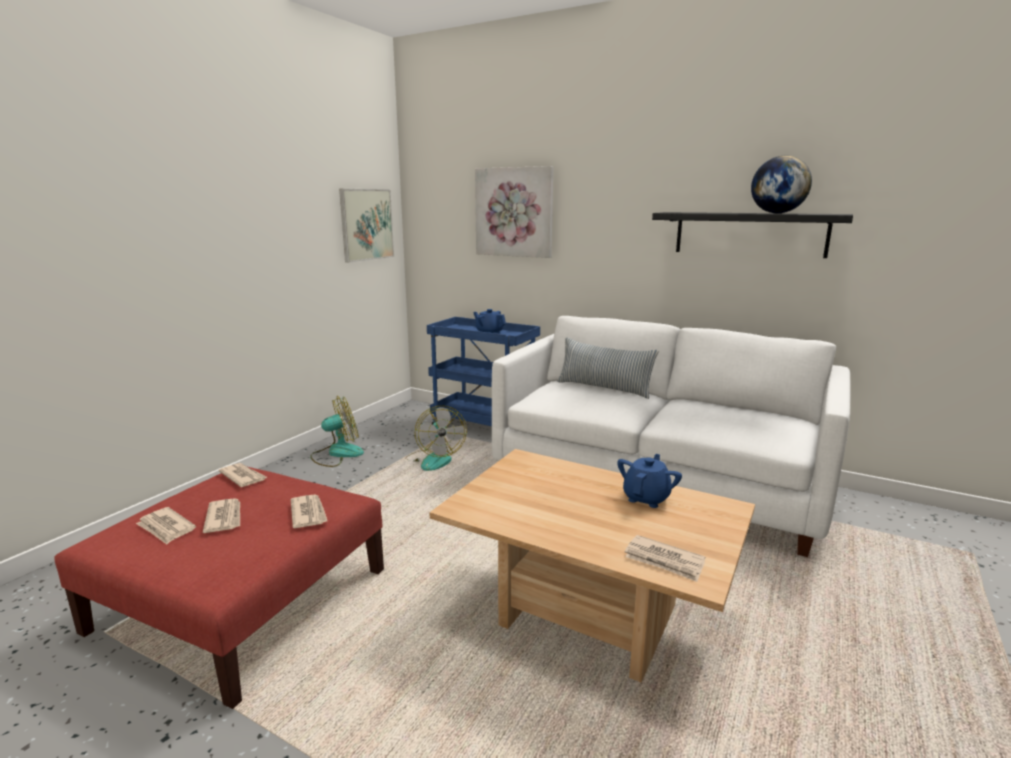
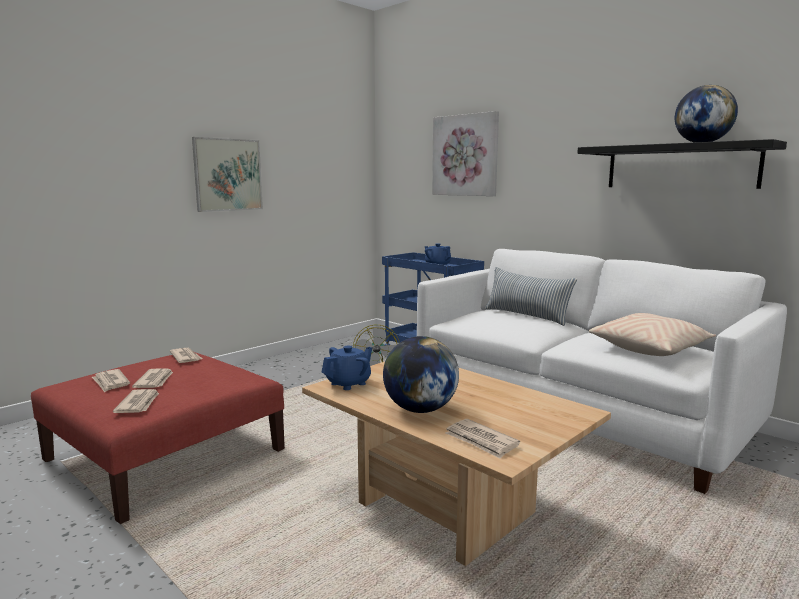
camera: 15 degrees right, 5 degrees down
newspaper [291,494,327,528] -> newspaper moved to [113,389,159,413]
fan [310,397,364,467] -> none
picture [339,189,394,263] -> picture moved to [192,137,263,212]
blue teapot [617,454,682,508] -> blue teapot moved to [322,345,372,390]
none -> globe [383,336,459,413]
none -> beige pillow [589,313,716,356]

